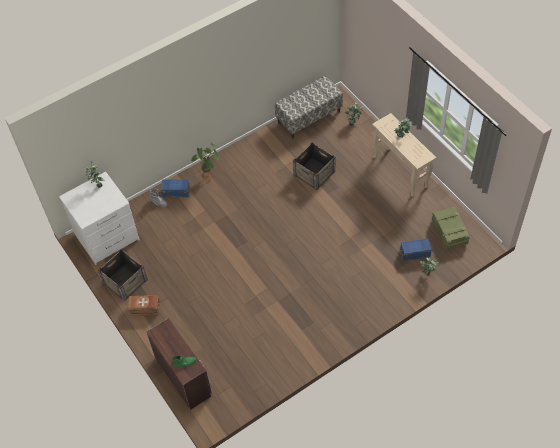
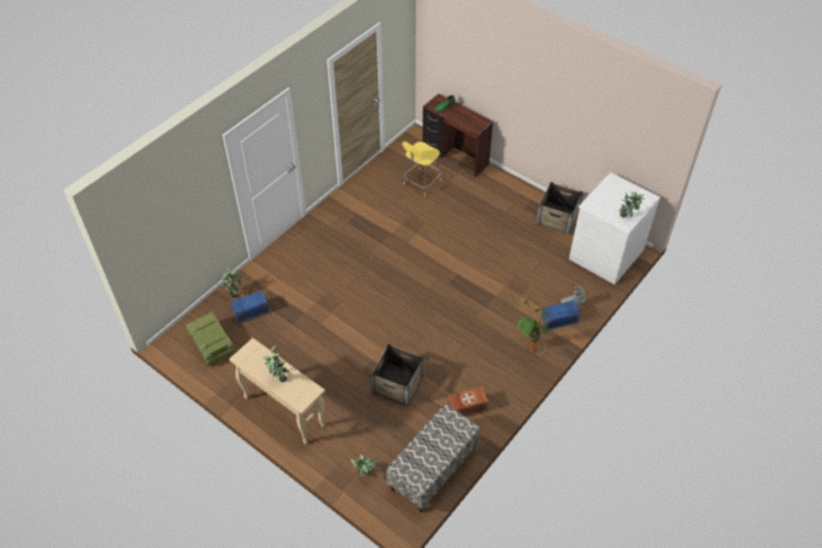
camera: 160 degrees right, 5 degrees down
brown storage box [128,295,160,315] -> brown storage box moved to [447,386,488,416]
none -> yellow stool [402,141,441,196]

